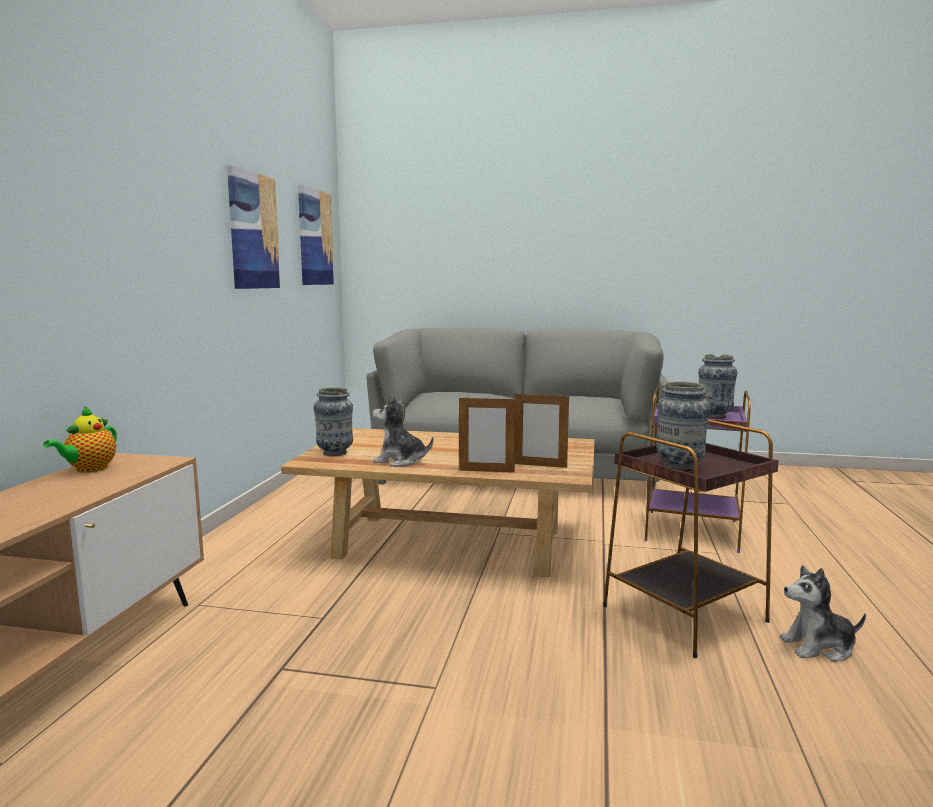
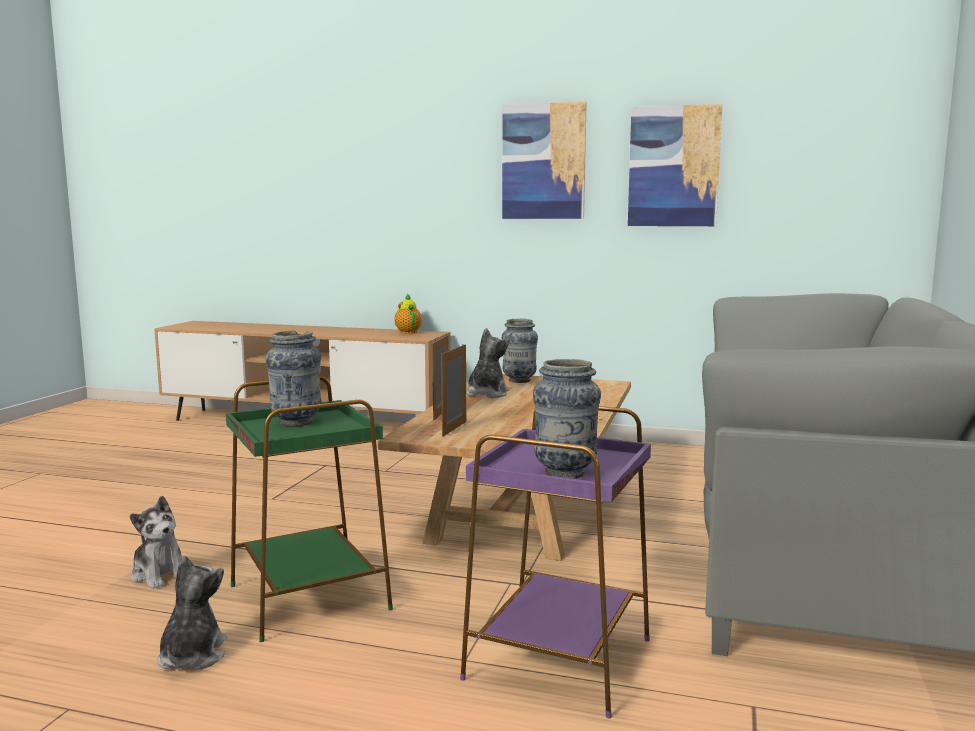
camera: 95 degrees right, 0 degrees up
teapot [43,406,117,473] -> teapot turned 45 degrees clockwise [394,294,422,334]
picture [298,185,334,285] -> picture moved to [502,101,587,219]
brown side table [603,419,779,658] -> green side table [226,376,393,642]
none -> plush toy [130,496,182,589]

